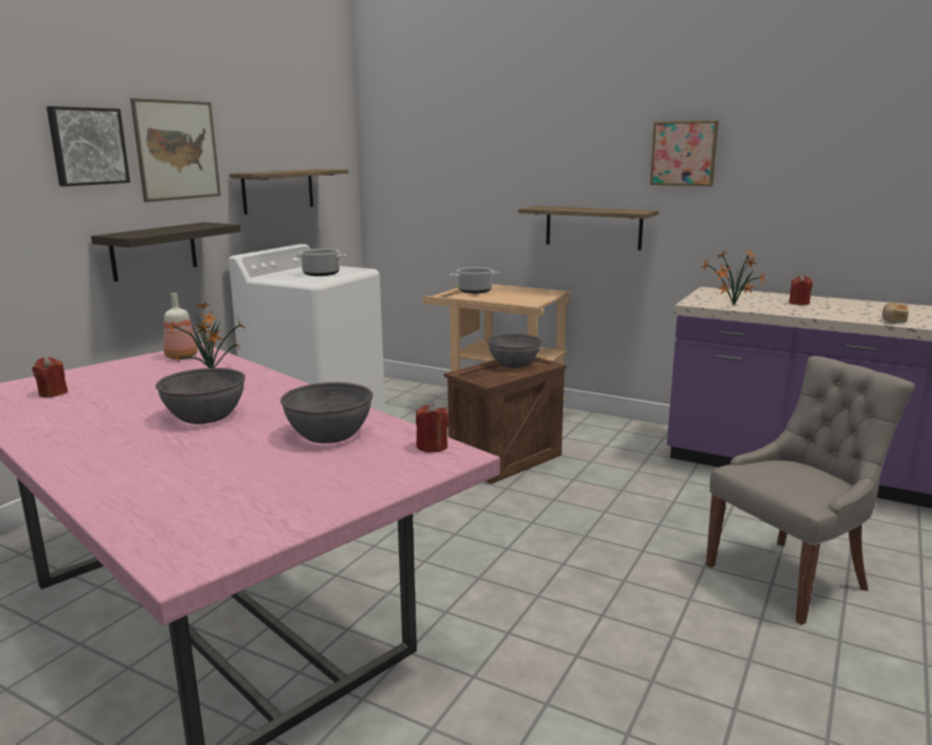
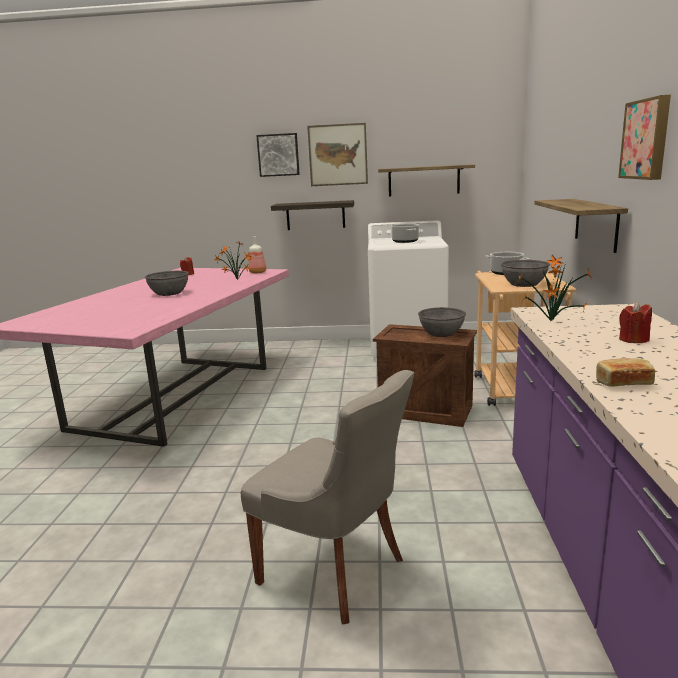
camera: 65 degrees right, 0 degrees up
grey bowl [280,382,373,443] -> grey bowl moved to [501,260,550,287]
red candle [416,403,449,453] -> none

